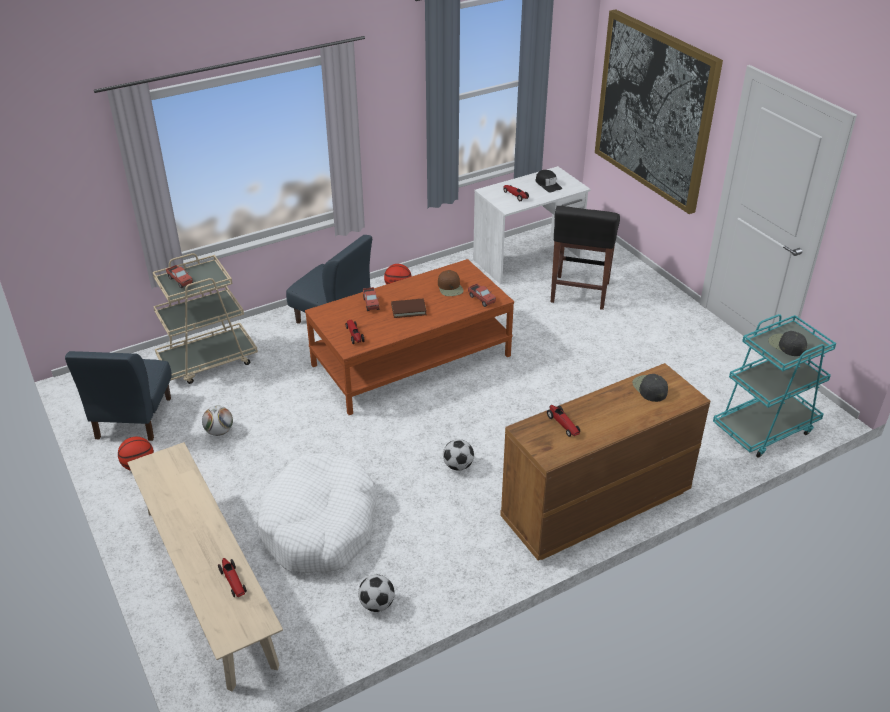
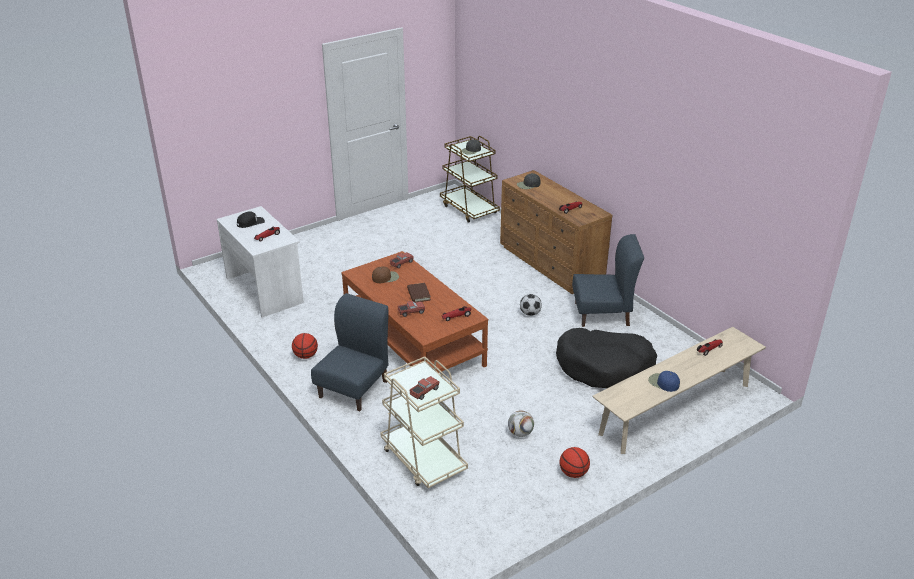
camera: 95 degrees left, 5 degrees down
blue chair [65,351,171,441] -> blue chair moved to [572,234,644,327]
white dog bed [257,453,377,573] -> black dog bed [556,328,657,388]
football [358,575,395,612] -> none
black stool [551,206,620,310] -> none
picture [595,9,723,214] -> none
turquoise cart [713,314,836,458] -> brown cart [440,136,500,223]
none -> blue cap [648,371,680,392]

